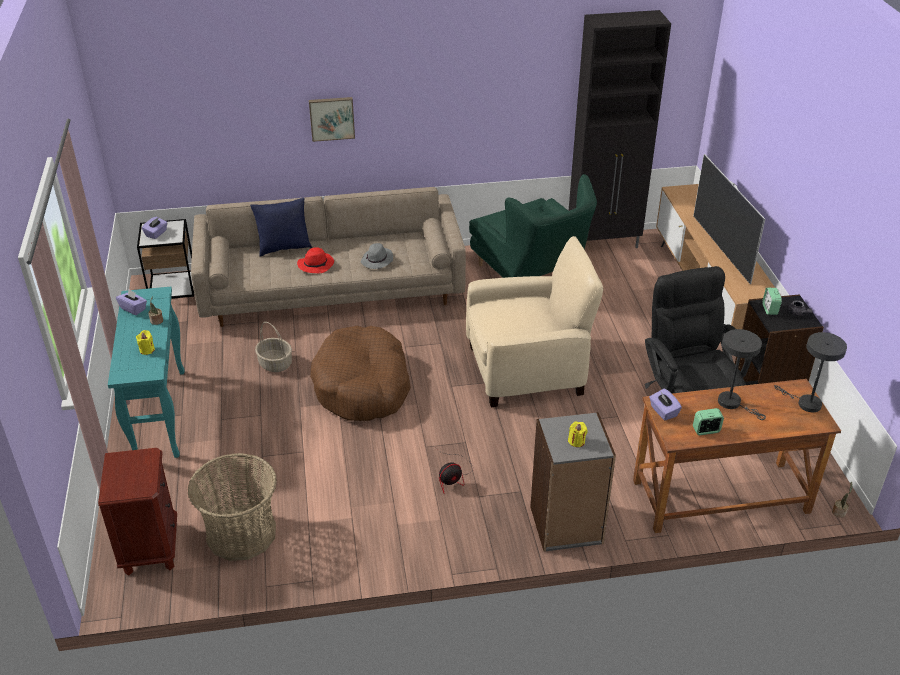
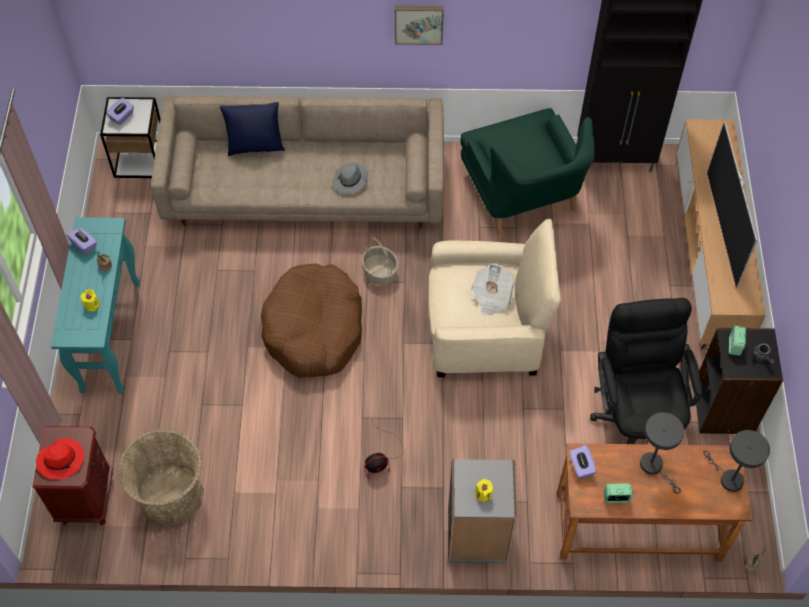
camera: 10 degrees right, 20 degrees up
basket [255,322,292,372] -> basket moved to [361,237,399,285]
red hat [297,247,334,273] -> red hat moved to [36,438,84,479]
picture [309,97,355,142] -> picture moved to [395,6,444,45]
none -> newspaper [471,263,515,315]

